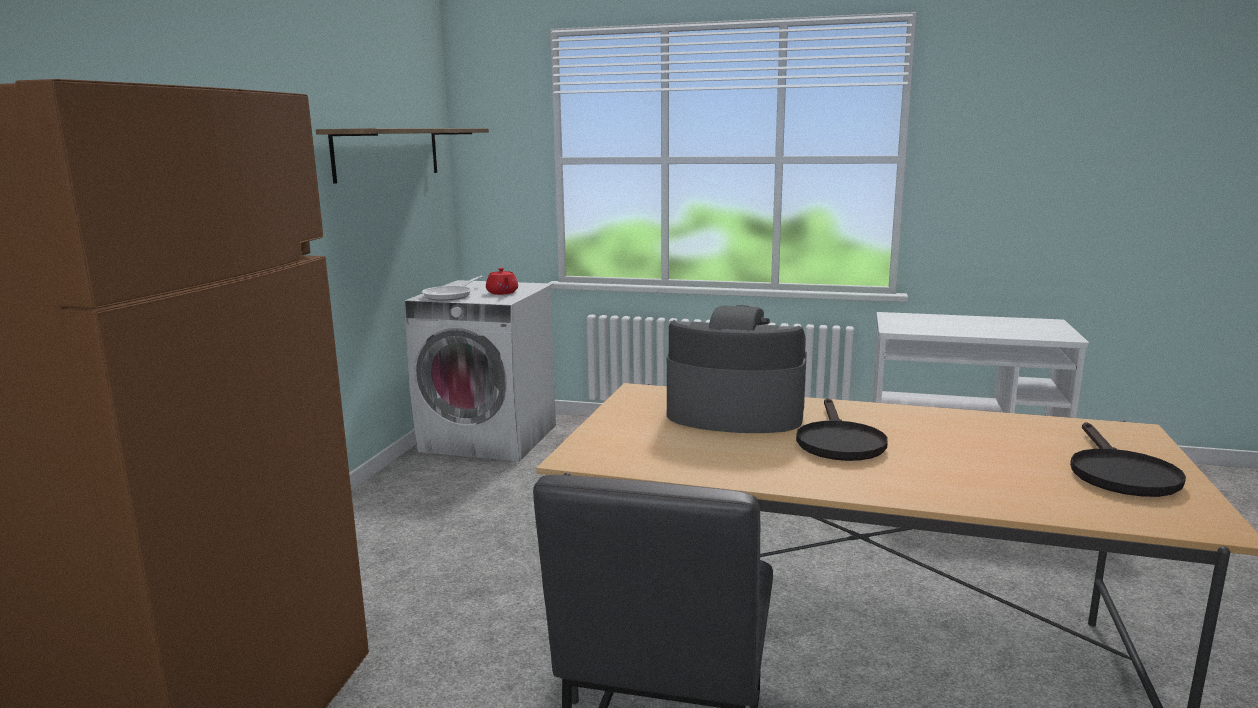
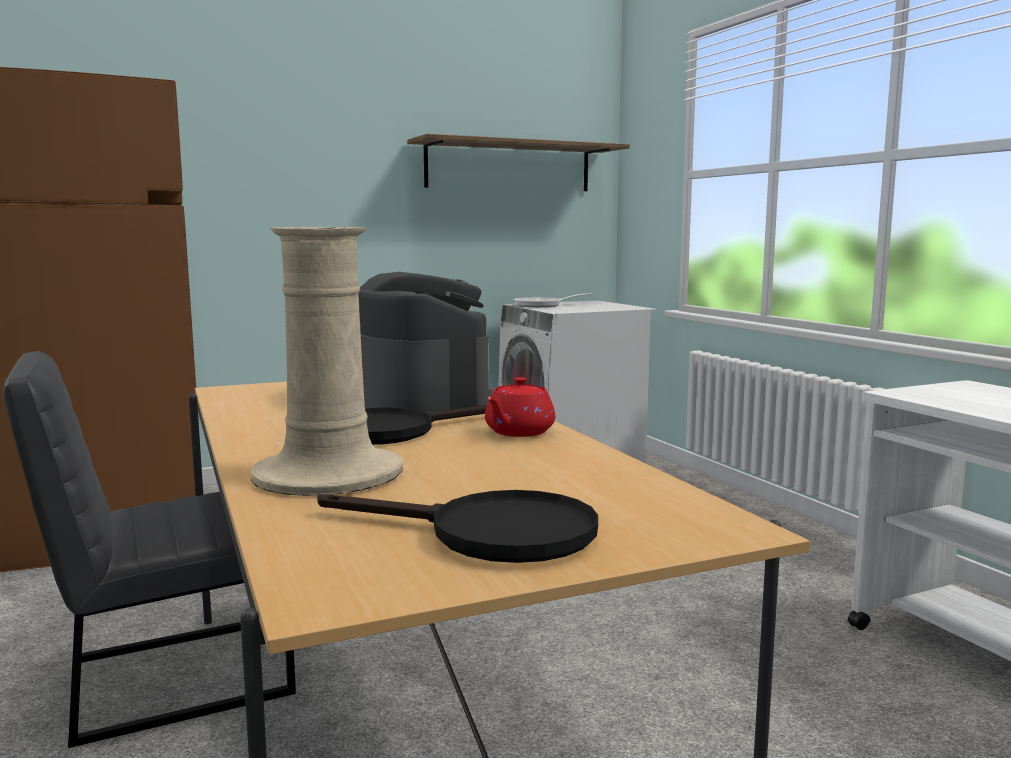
camera: 50 degrees right, 5 degrees down
red teapot [486,268,518,295] -> red teapot moved to [485,377,555,437]
black frying pan [1070,422,1186,497] -> black frying pan turned 135 degrees counterclockwise [317,490,598,563]
none -> beige vase [251,227,403,496]

